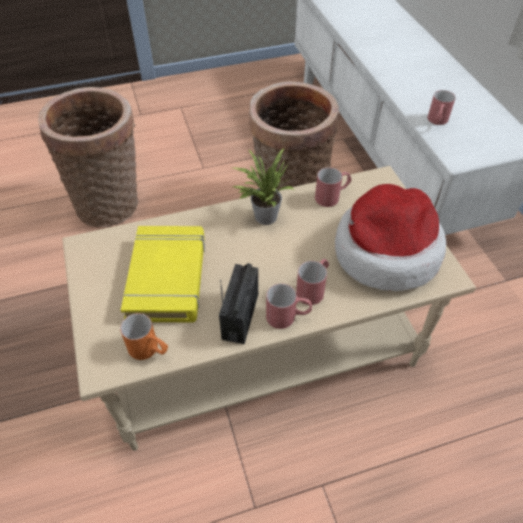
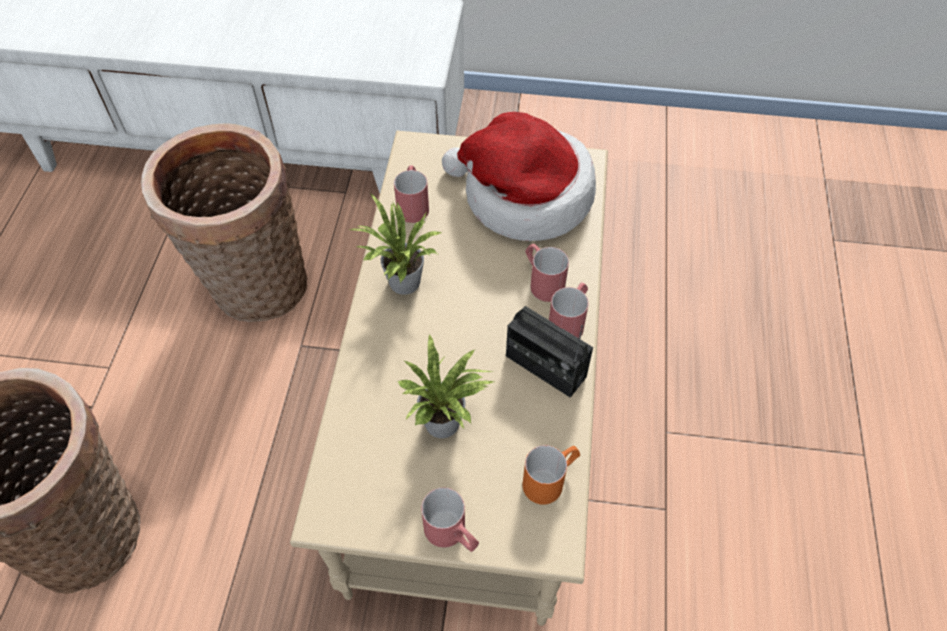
camera: 65 degrees left, 5 degrees up
yellow book [121,226,205,322] -> potted plant [397,334,494,438]
red mug [428,90,456,125] -> red mug moved to [421,488,479,552]

